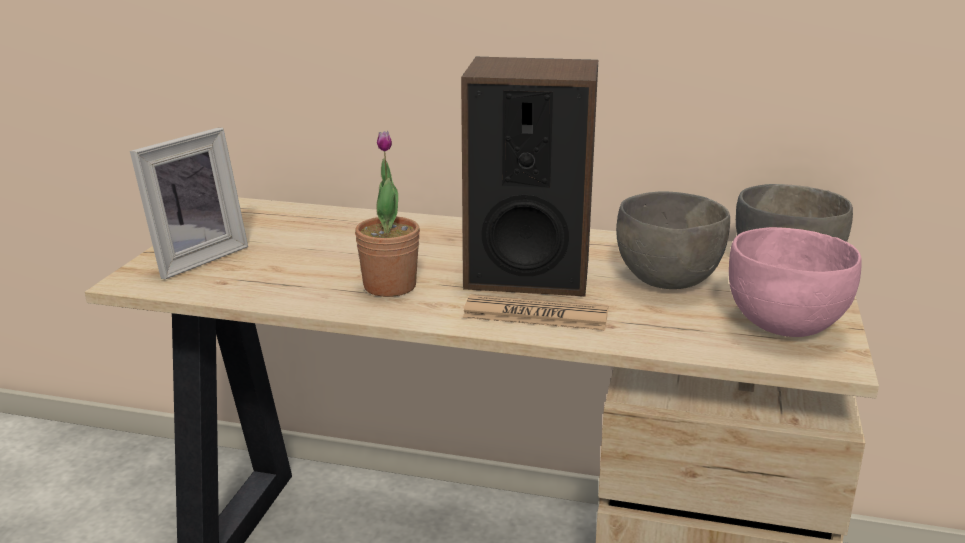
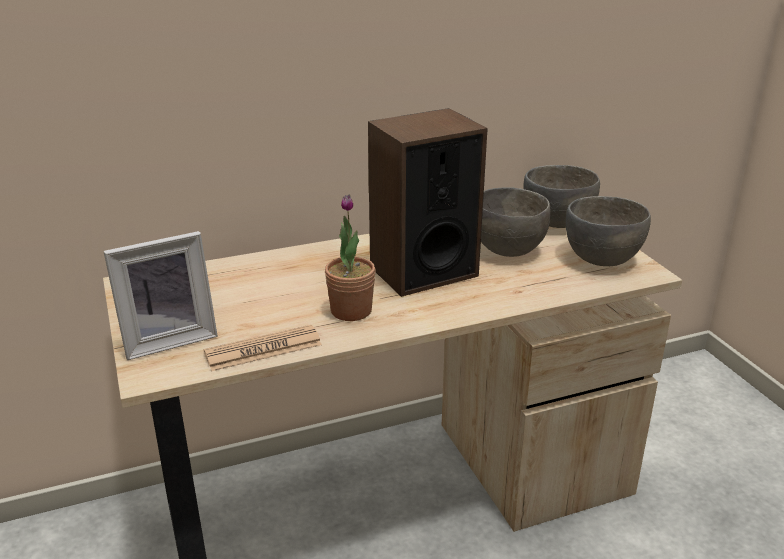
camera: 35 degrees left, 5 degrees up
picture frame [130,127,248,279] -> picture frame turned 60 degrees clockwise [103,231,218,360]
newspaper [463,294,608,330] -> newspaper moved to [204,325,322,371]
pink bowl [729,227,862,337] -> grey bowl [566,196,651,266]

